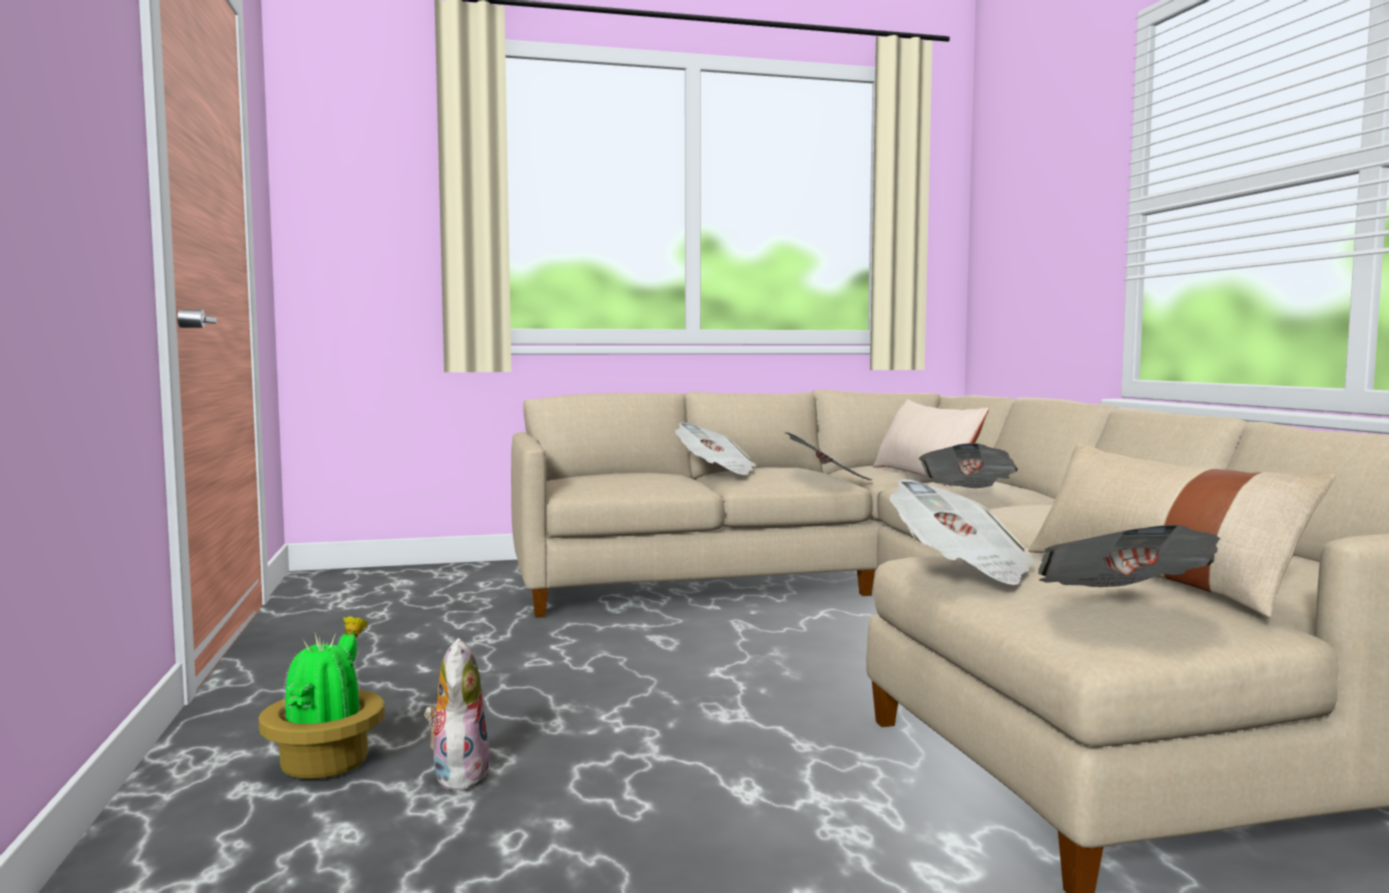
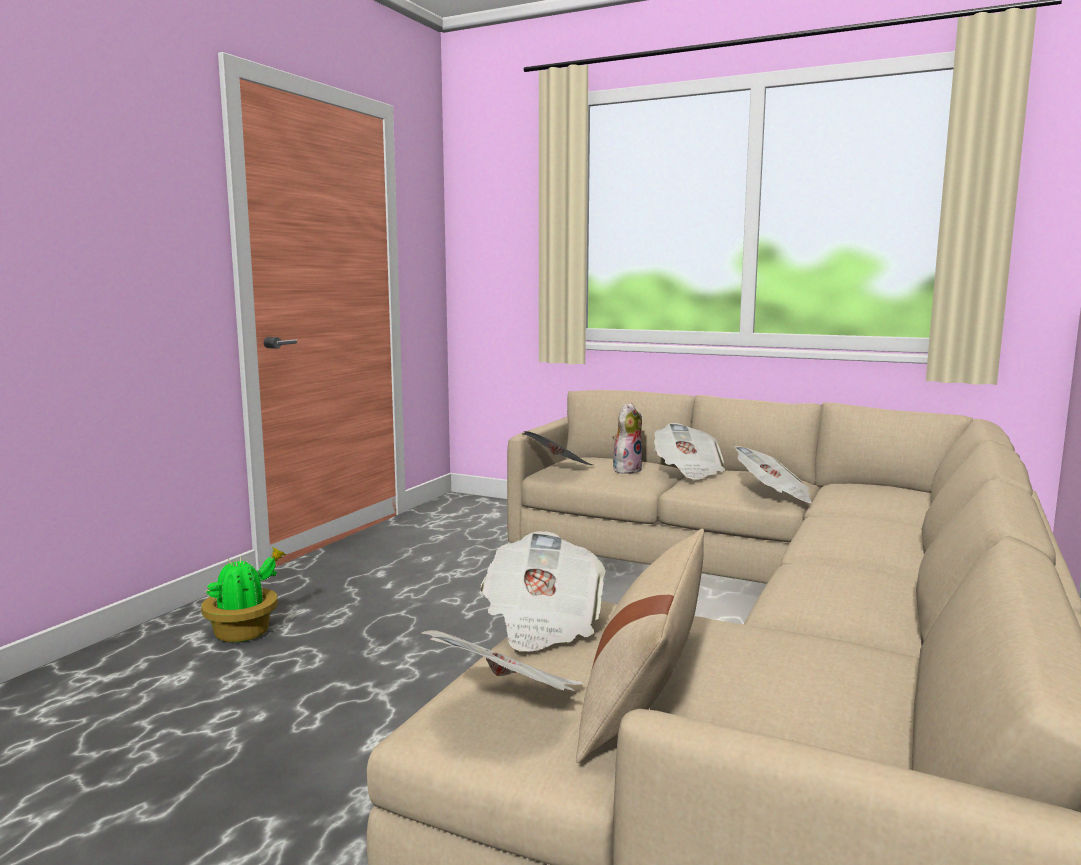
camera: 40 degrees right, 5 degrees up
plush toy [424,638,490,791] -> plush toy moved to [613,403,642,474]
beige pillow [873,399,989,488] -> none
newspaper [919,443,1018,488] -> newspaper moved to [522,431,593,465]

